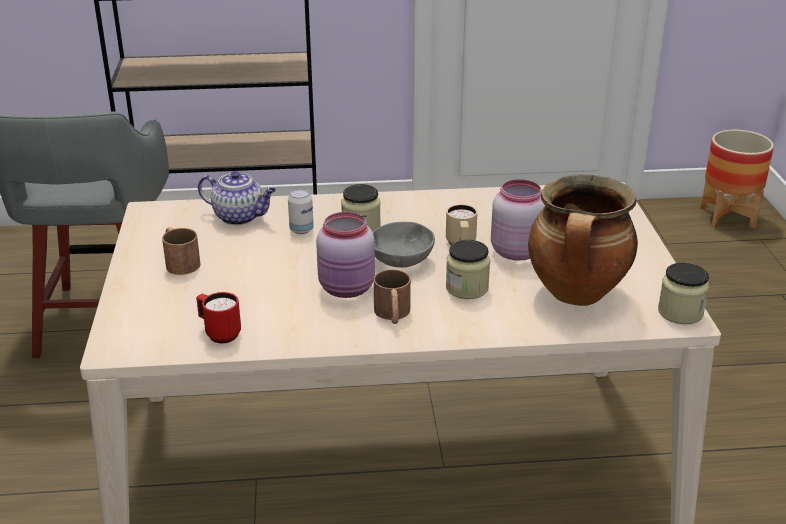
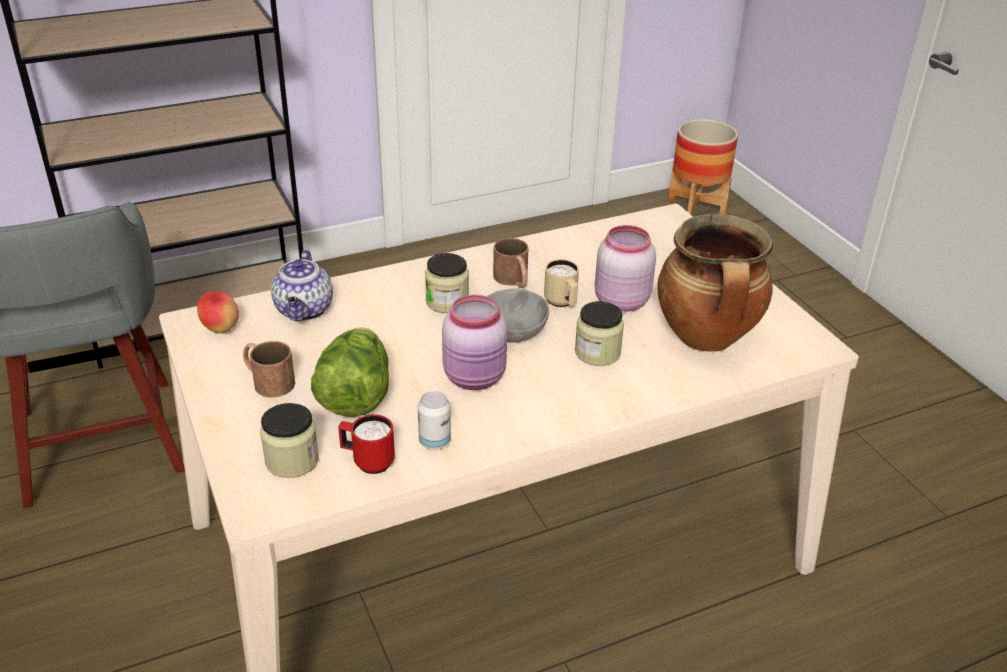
camera: 20 degrees left, 5 degrees up
teapot [198,171,276,225] -> teapot turned 90 degrees clockwise [271,250,333,321]
can [288,189,314,234] -> can moved to [418,391,451,450]
brown mug [374,269,411,324] -> brown mug moved to [493,238,528,288]
jar [658,263,709,324] -> jar moved to [260,403,319,478]
none -> apple [197,291,239,333]
none -> lettuce [311,327,389,417]

